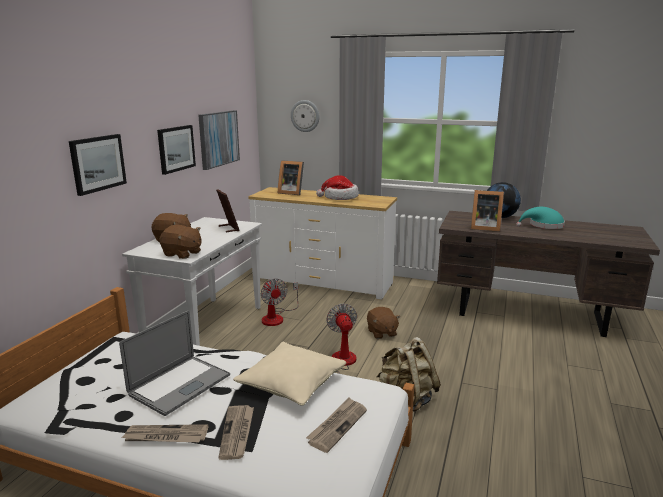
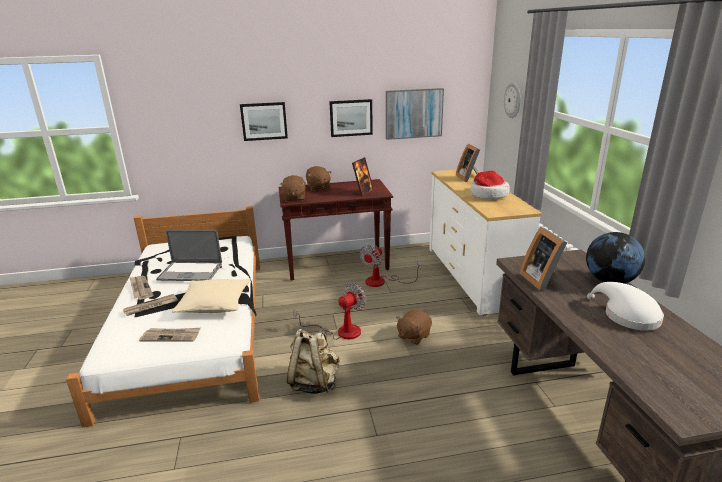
camera: 60 degrees right, 5 degrees up
white console table [122,217,262,346] -> brown console table [278,179,393,280]
turquoise hat [516,207,565,229] -> white hat [587,282,664,331]

